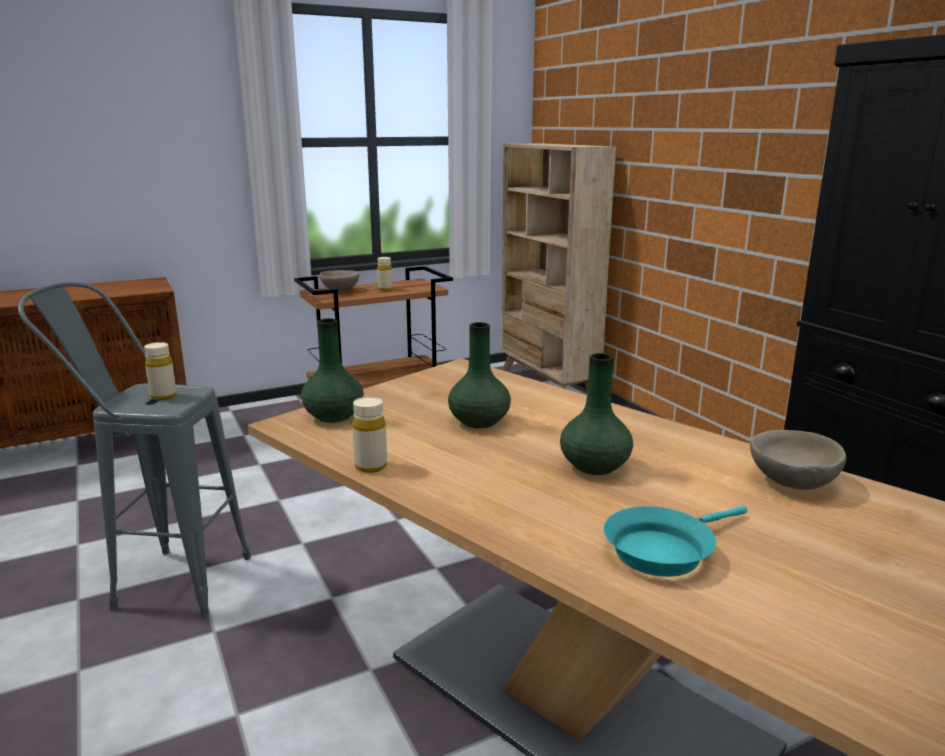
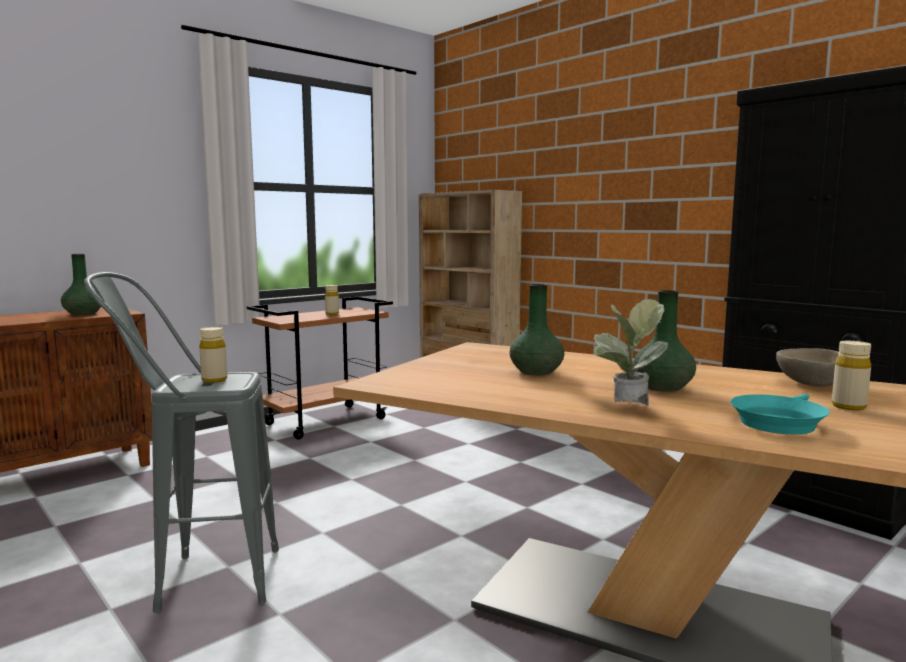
camera: 15 degrees left, 10 degrees down
green vase [301,318,364,423] -> green vase moved to [61,254,101,316]
beige bowl [320,270,359,291] -> none
beige bottle [352,397,387,473] -> beige bottle moved to [832,341,871,411]
none -> potted plant [594,299,668,406]

